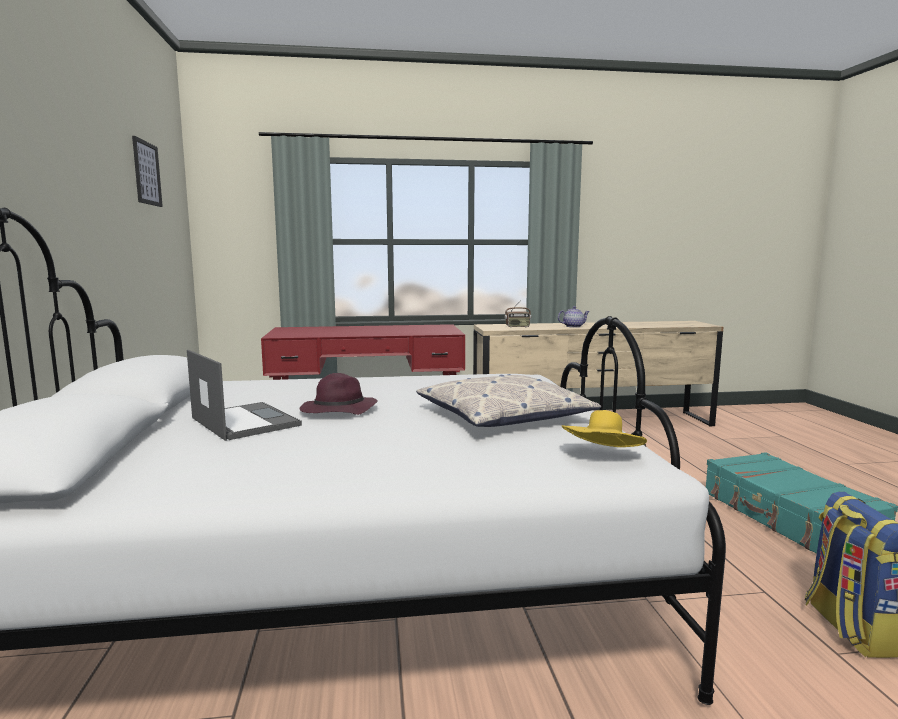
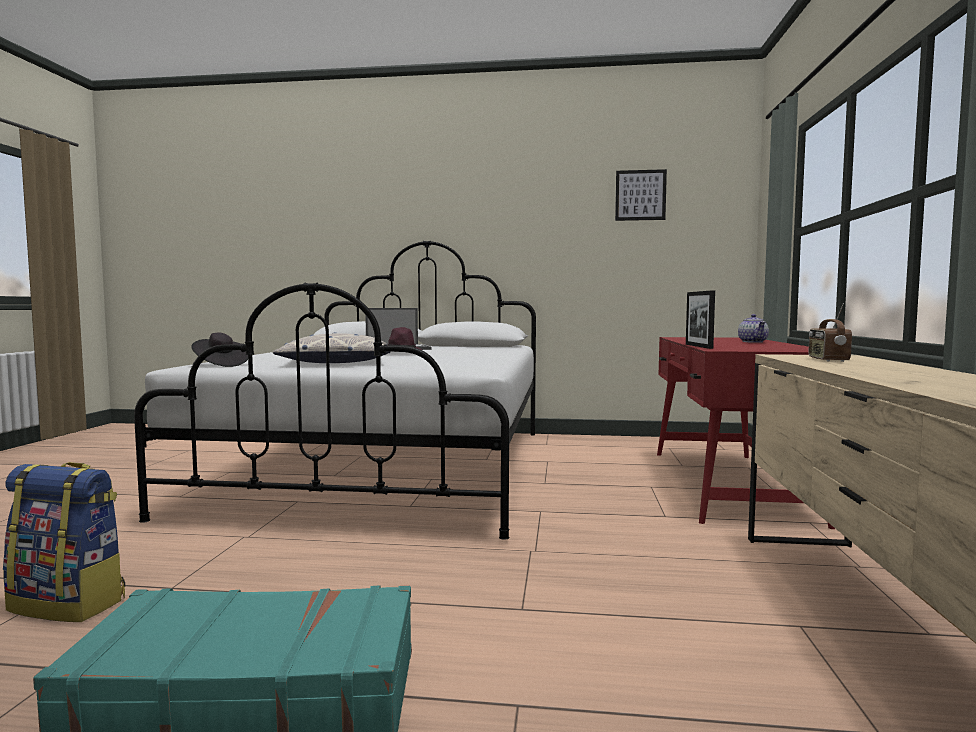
camera: 105 degrees right, 5 degrees down
teapot [558,306,590,328] -> teapot moved to [738,314,769,343]
yellow hat [562,410,647,447] -> black hat [191,333,248,367]
none -> picture frame [686,290,715,349]

